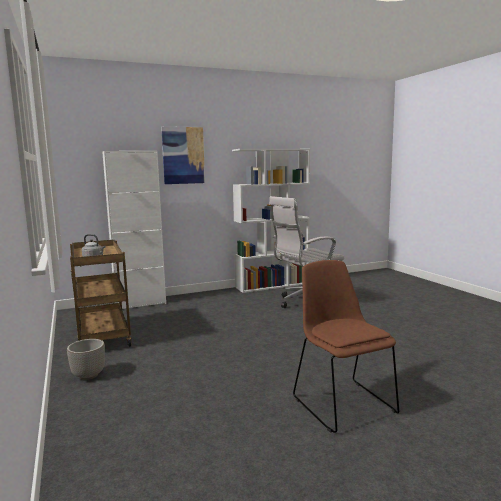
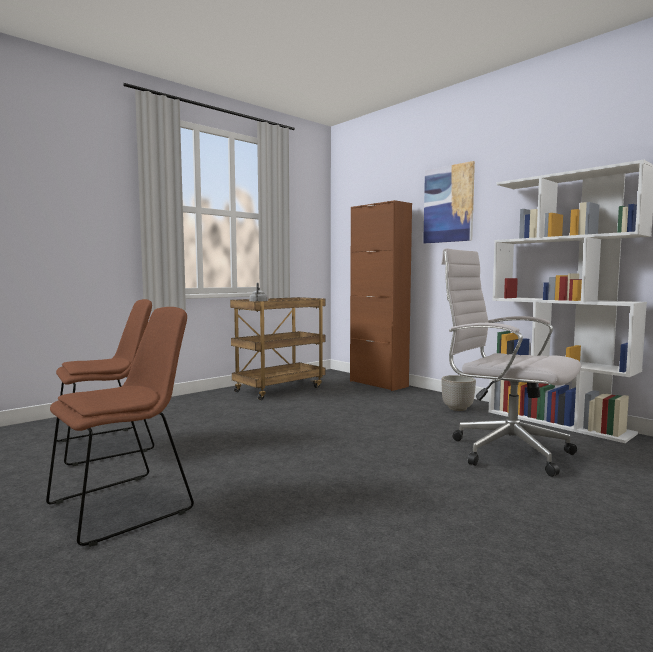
camera: 70 degrees right, 5 degrees down
planter [67,339,105,380] -> planter moved to [441,375,476,411]
white cabinet [102,151,166,309] -> brown cabinet [350,200,412,391]
none -> brown chair [56,299,154,466]

